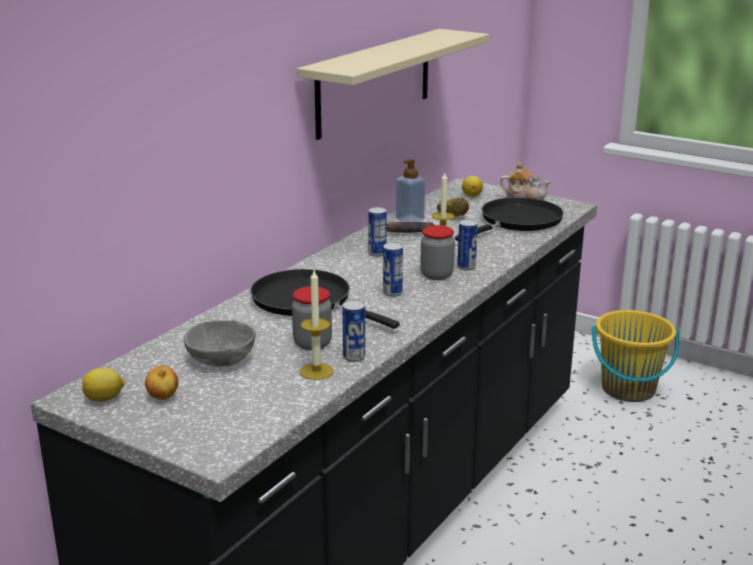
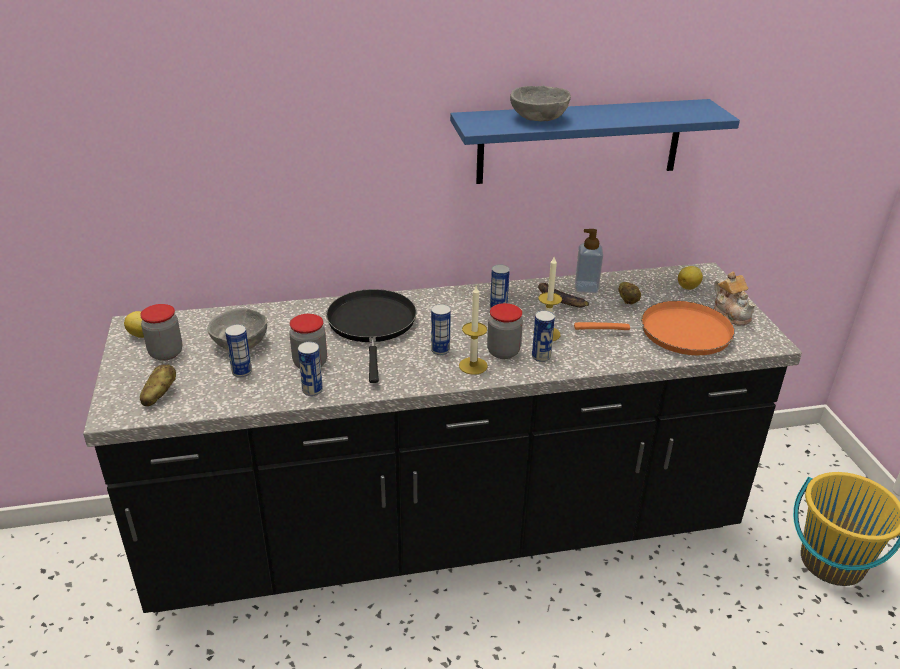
camera: 45 degrees right, 10 degrees up
apple [145,365,178,400] -> jar [140,304,183,361]
beige shelf [297,29,489,140] -> blue shelf [450,99,740,184]
candle [300,270,334,380] -> candle moved to [459,285,488,375]
black frying pan [455,197,564,241] -> orange frying pan [574,301,735,355]
none -> potato [140,364,176,406]
none -> can [225,324,252,378]
none -> grey bowl [510,86,571,121]

